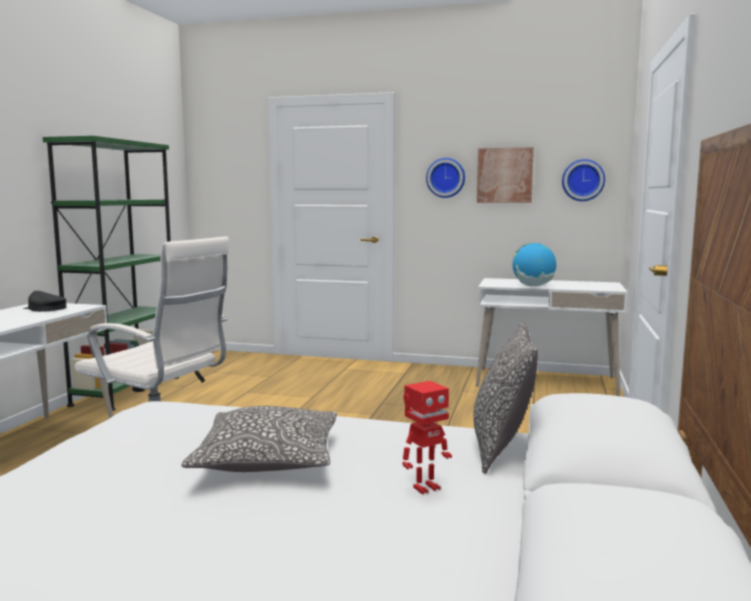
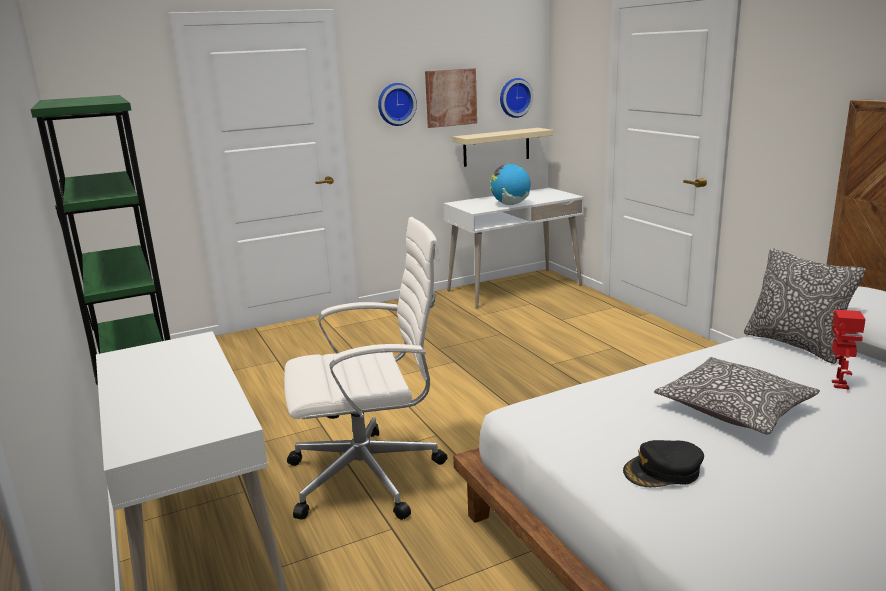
camera: 40 degrees left, 10 degrees up
black cap [23,291,66,312] -> black cap moved to [623,440,704,487]
none -> beige shelf [453,128,553,167]

